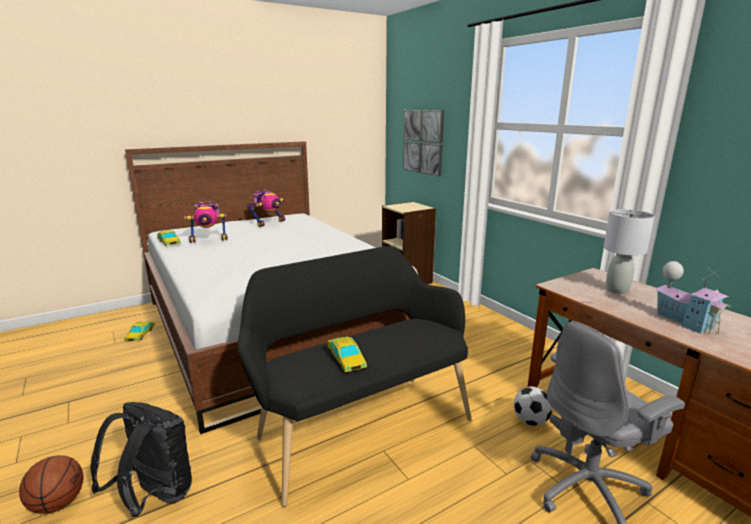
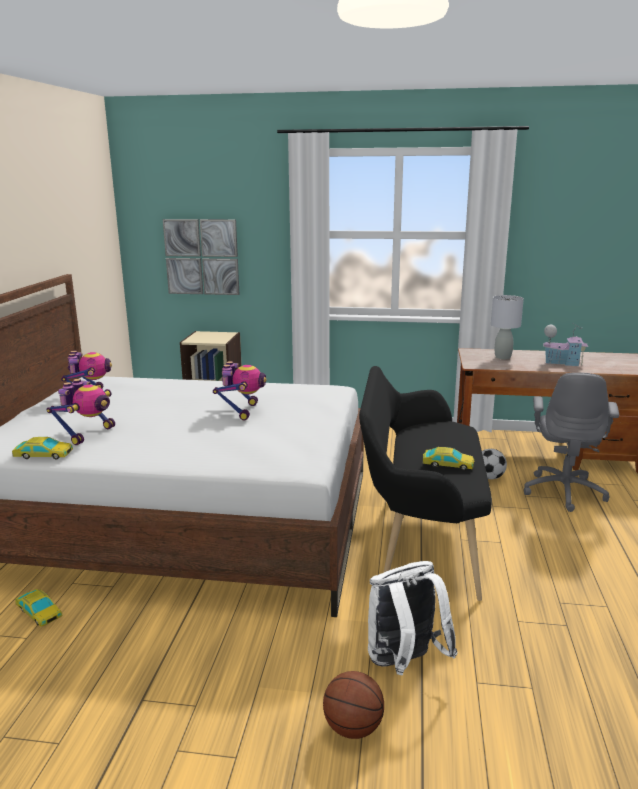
camera: 50 degrees left, 0 degrees up
black backpack [90,402,192,517] -> white backpack [368,561,458,675]
none -> toy robot [213,361,267,420]

